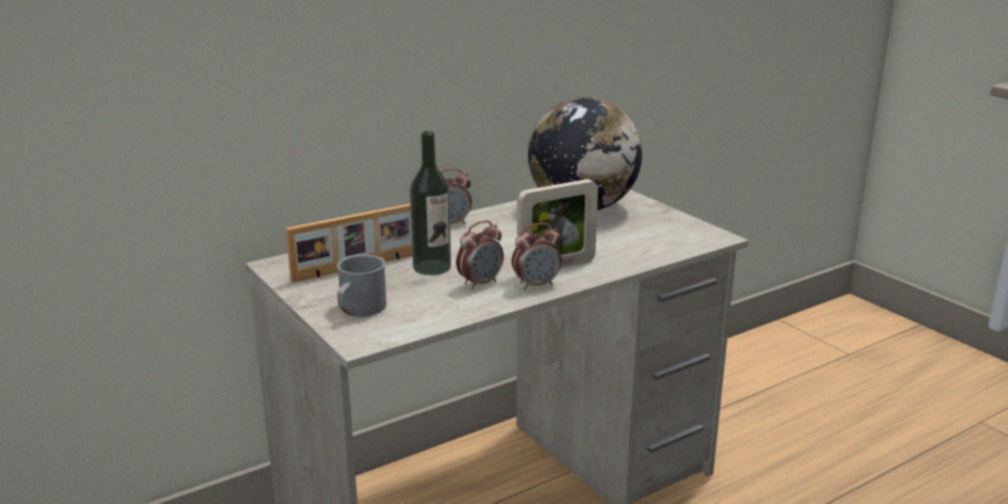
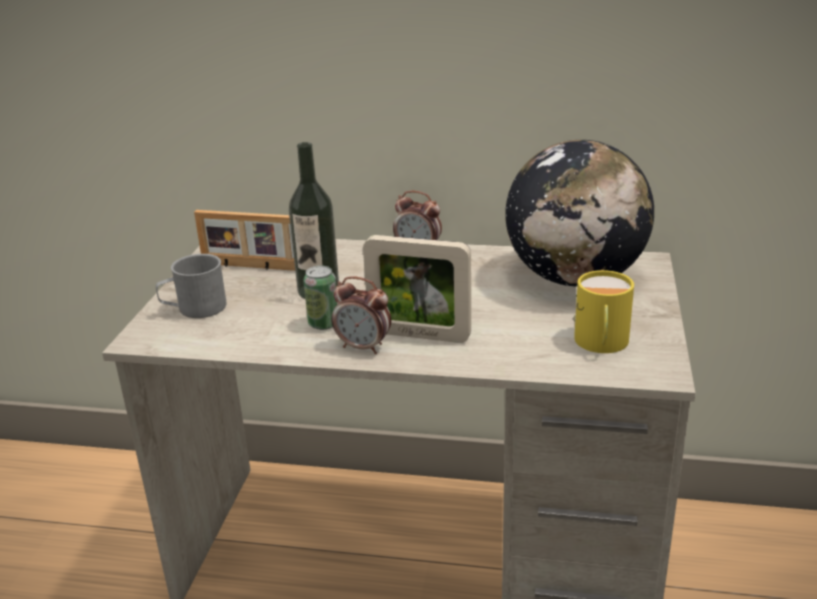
camera: 45 degrees right, 5 degrees up
alarm clock [456,221,504,289] -> can [303,265,338,330]
none -> yellow mug [573,270,634,353]

